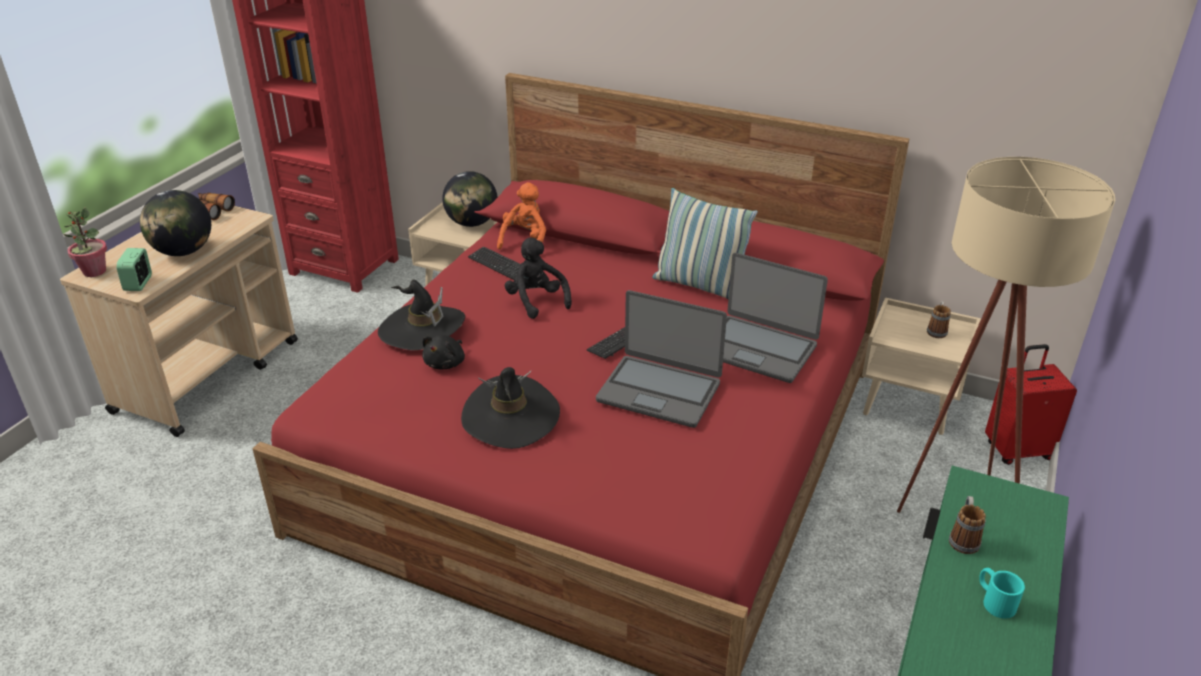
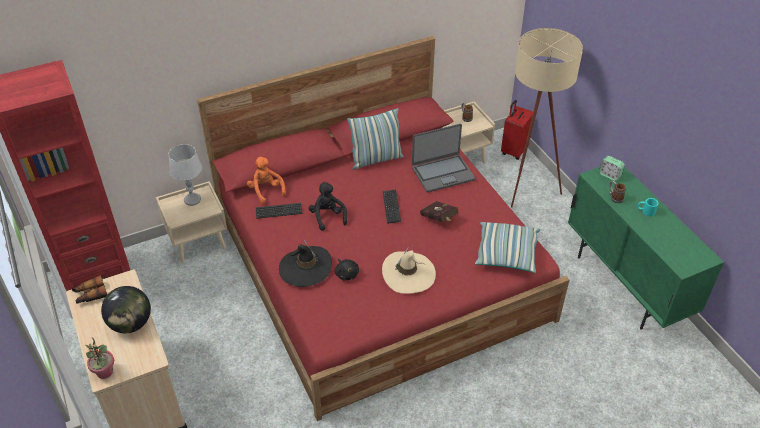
camera: 50 degrees left, 10 degrees up
alarm clock [116,248,152,291] -> alarm clock moved to [599,156,625,181]
globe [442,171,498,227] -> grey table lamp [168,144,202,206]
black hat [461,367,560,449] -> beige hat [382,247,436,294]
black plush toy [505,237,572,319] -> black plush toy turned 60 degrees clockwise [309,182,347,231]
laptop [596,290,727,428] -> red book [420,201,458,222]
none -> pillow [475,222,540,273]

